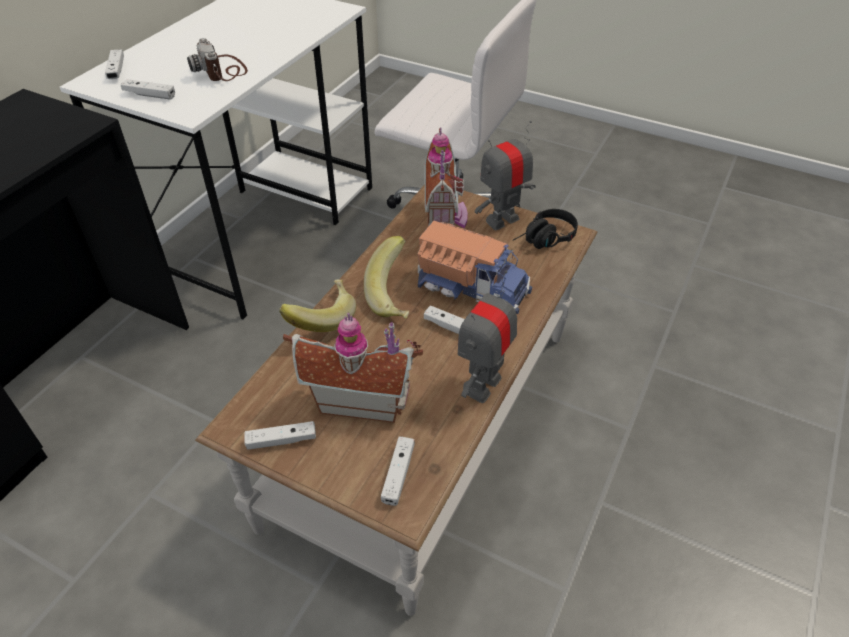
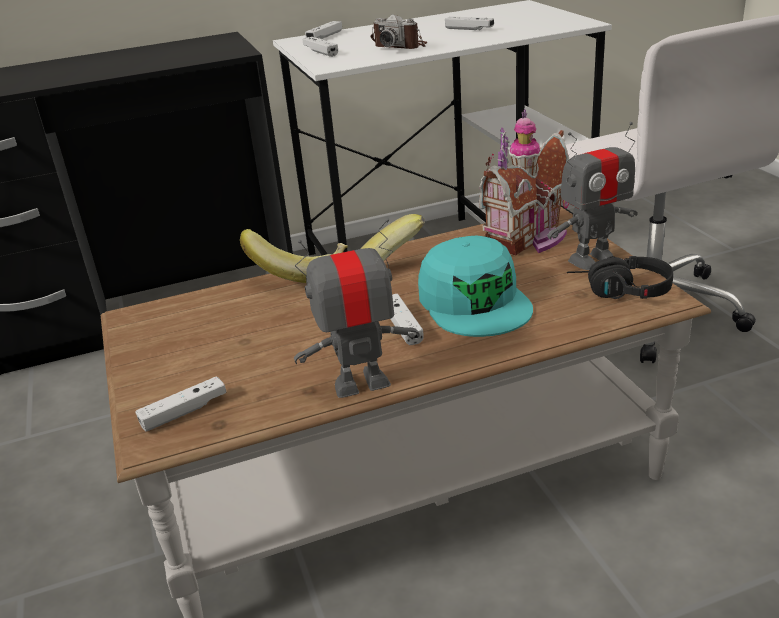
camera: 45 degrees right, 15 degrees down
camera [187,38,248,81] -> camera turned 75 degrees counterclockwise [371,15,427,49]
white game controller [244,421,316,450] -> white game controller moved to [445,16,494,30]
toy house [283,313,423,423] -> none
toy truck [418,221,532,314] -> turquoise cap [418,235,533,337]
toy robot [475,121,536,230] -> toy robot turned 150 degrees clockwise [547,122,638,270]

